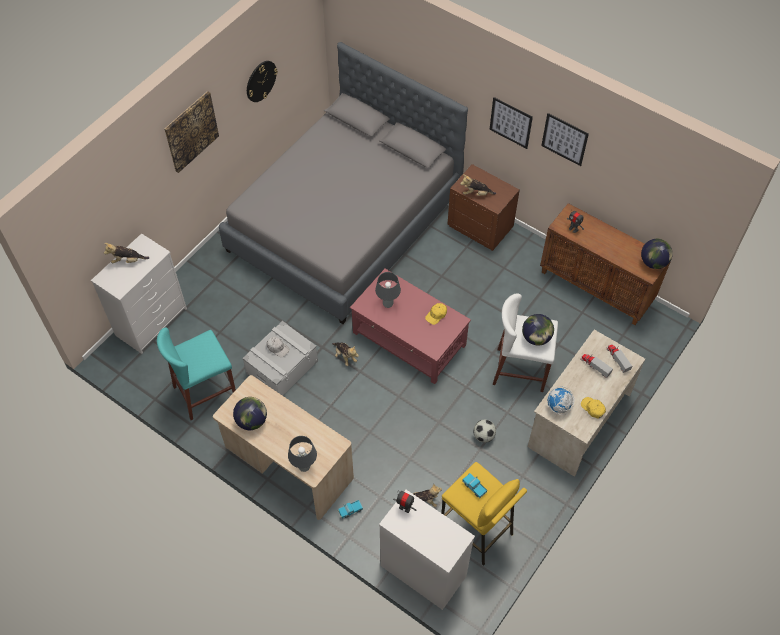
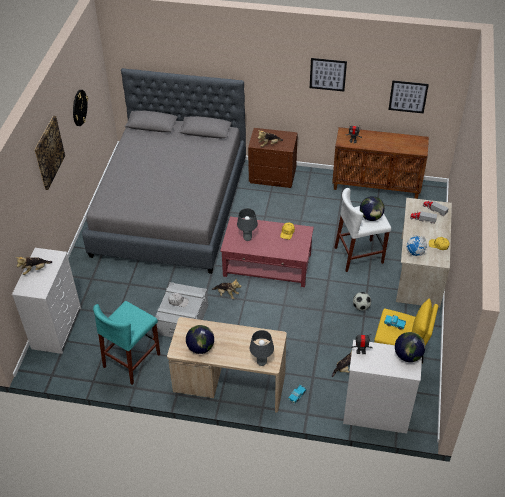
camera: 25 degrees left, 10 degrees down
picture [489,97,533,149] -> picture moved to [388,80,429,114]
globe [641,239,673,269] -> globe moved to [395,332,425,362]

